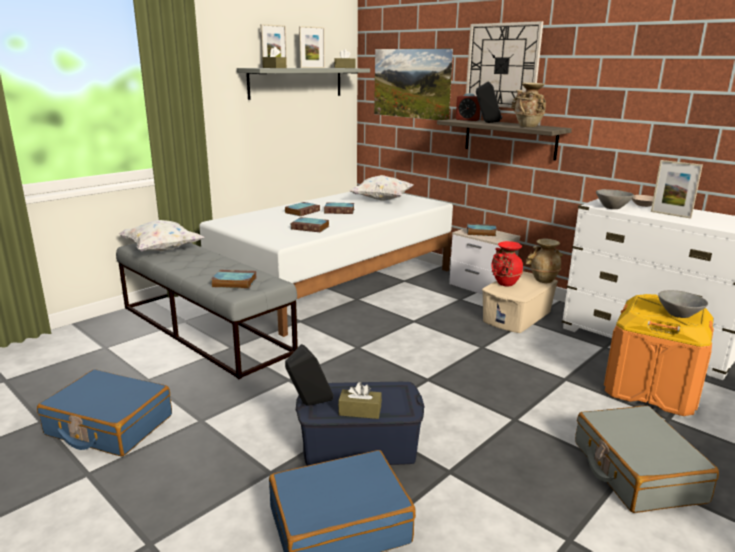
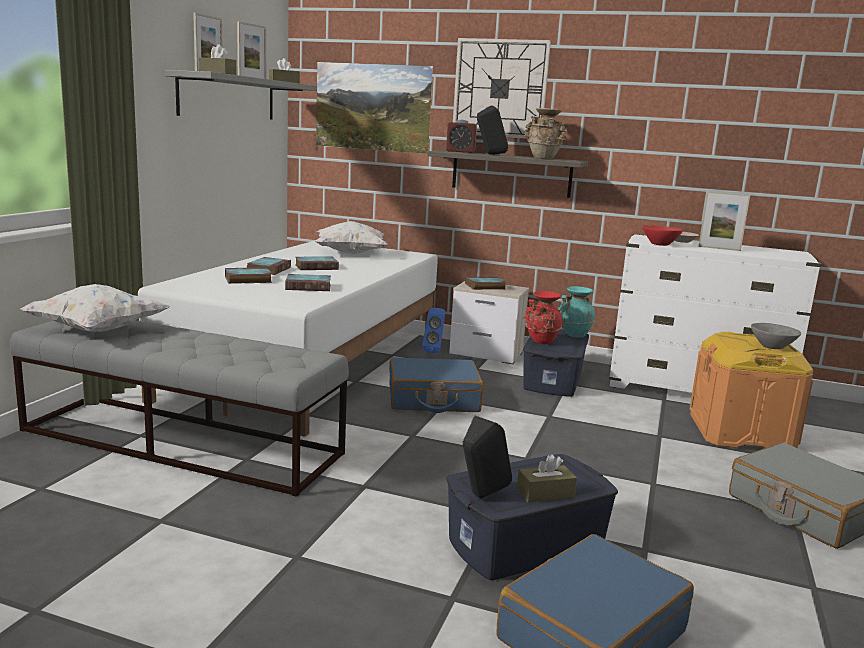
camera: 25 degrees left, 5 degrees down
blue suitcase [37,369,172,457] -> blue suitcase moved to [389,357,483,413]
book [211,270,256,289] -> book moved to [225,267,272,284]
beige storage box [482,271,558,333] -> blue storage box [523,329,589,397]
beige vase [526,239,563,283] -> turquoise vase [558,286,595,338]
grey bowl [596,189,634,209] -> red bowl [642,225,683,246]
none -> blue speaker [422,308,445,354]

